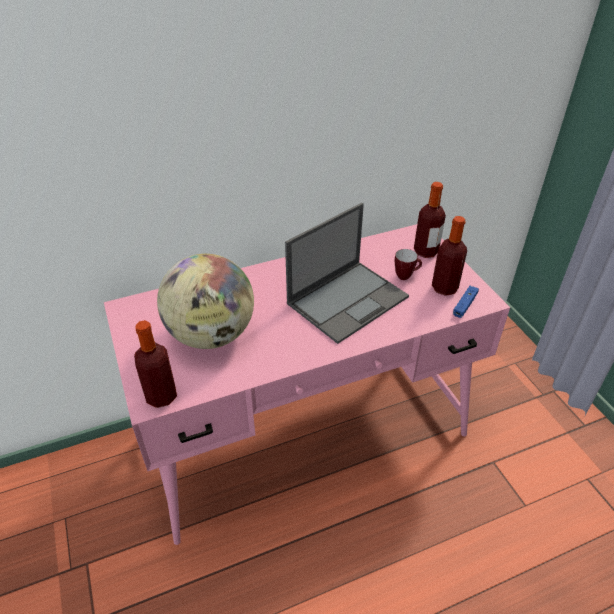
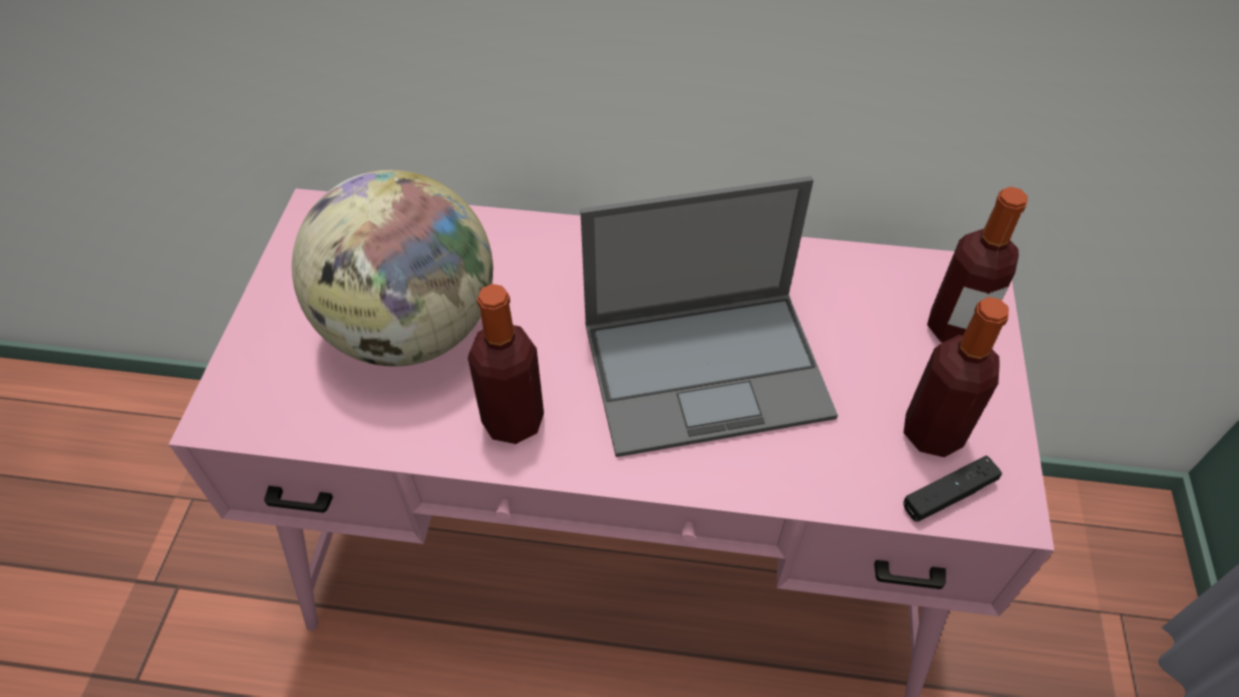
camera: 30 degrees right, 10 degrees up
bottle [134,320,177,408] -> bottle moved to [468,284,544,444]
mug [395,249,422,280] -> none
blue game controller [453,286,479,318] -> black game controller [903,455,1002,522]

